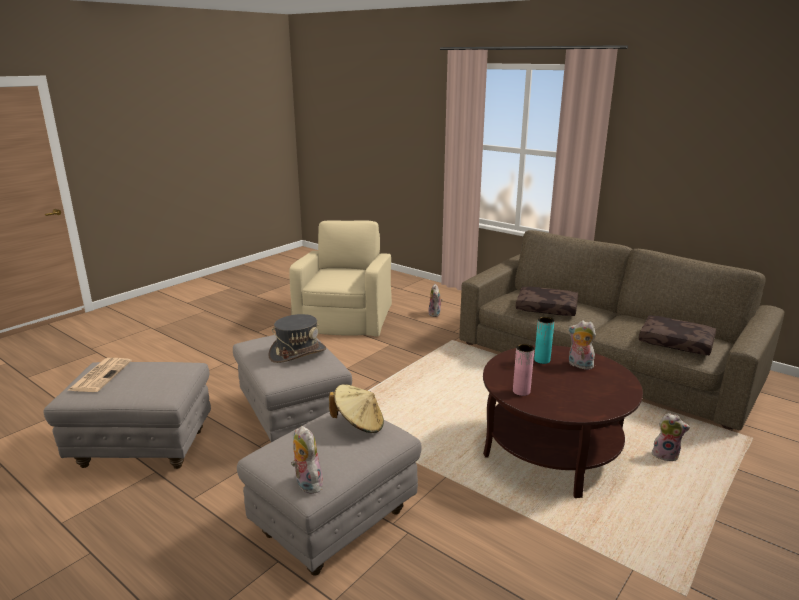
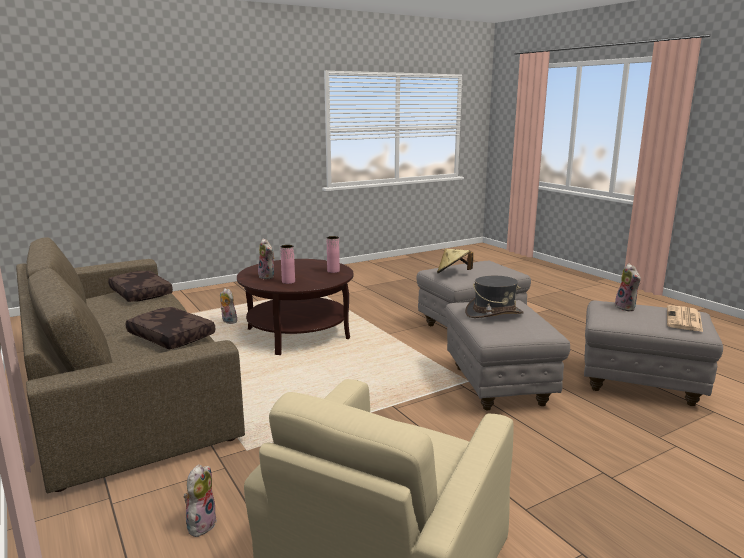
camera: 160 degrees left, 5 degrees down
plush toy [291,426,323,494] -> plush toy moved to [615,263,641,311]
turquoise vase [534,317,554,364] -> pink vase [280,245,295,284]

